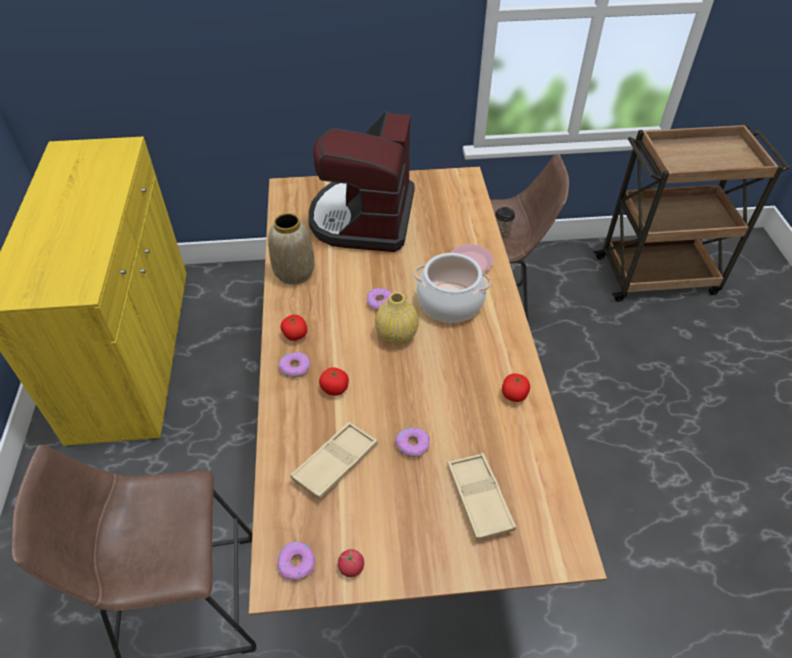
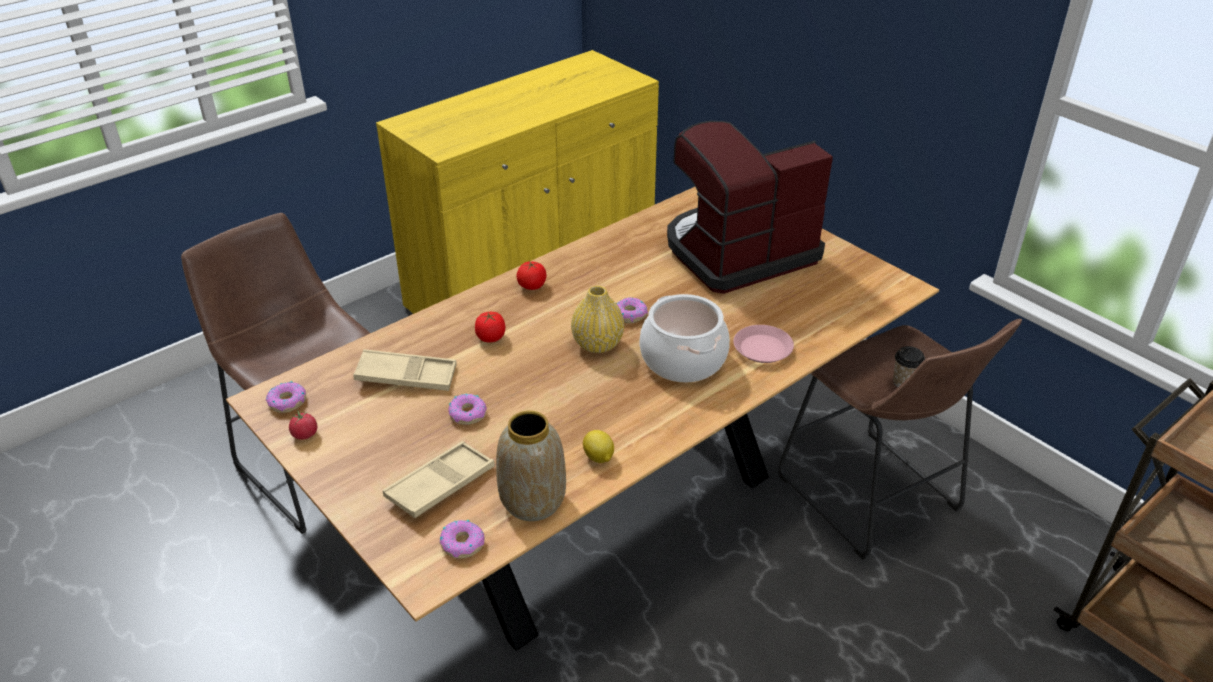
camera: 55 degrees right, 10 degrees down
vase [268,213,315,285] -> vase moved to [496,411,566,521]
donut [279,352,310,378] -> donut moved to [440,520,485,559]
tomato [502,374,530,402] -> lemon [583,430,614,463]

